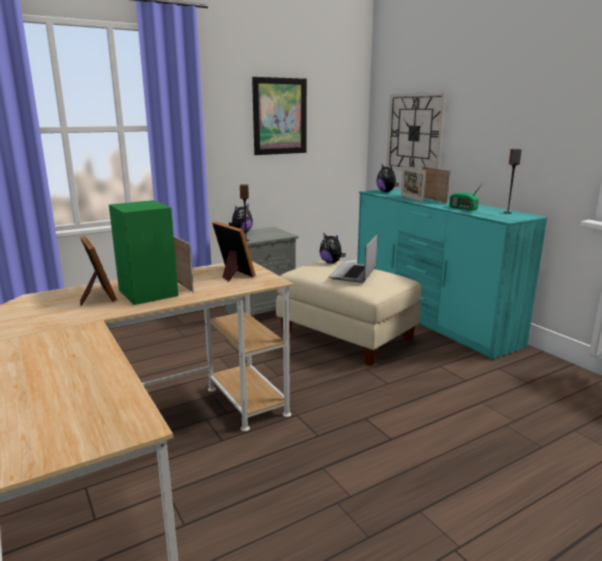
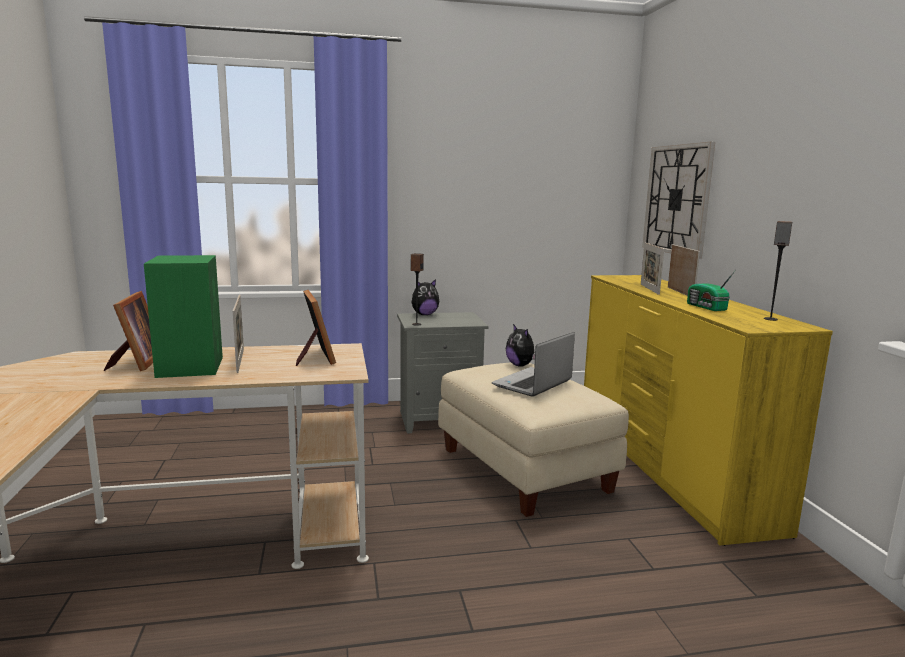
camera: 20 degrees right, 5 degrees down
picture [252,77,307,155] -> none
turquoise dresser [357,188,548,359] -> yellow dresser [584,275,833,546]
plush toy [377,165,399,192] -> none

